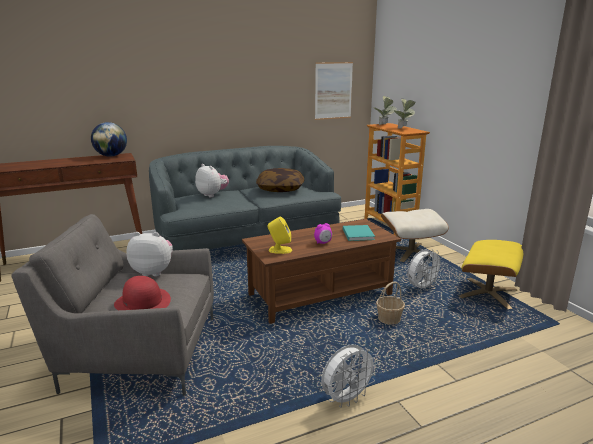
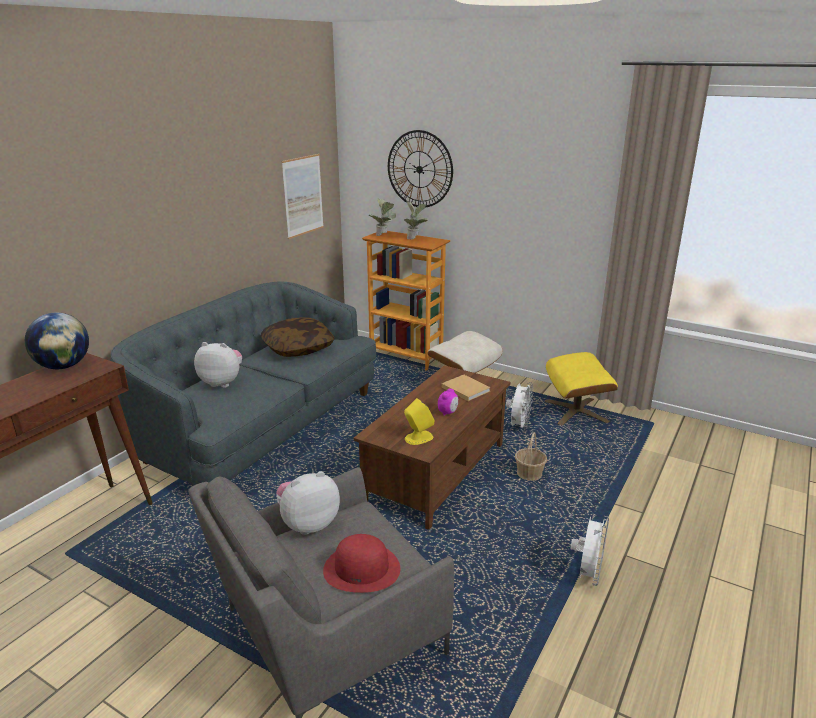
camera: 35 degrees left, 5 degrees up
turquoise book [343,225,375,241] -> beige book [442,375,491,401]
none -> wall clock [388,130,453,208]

